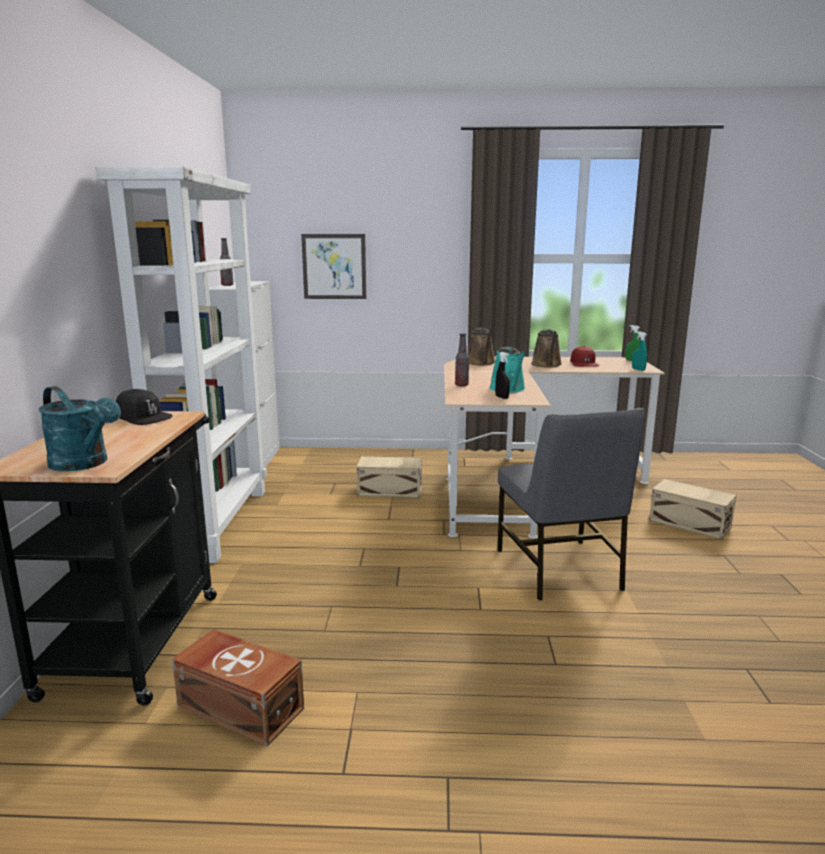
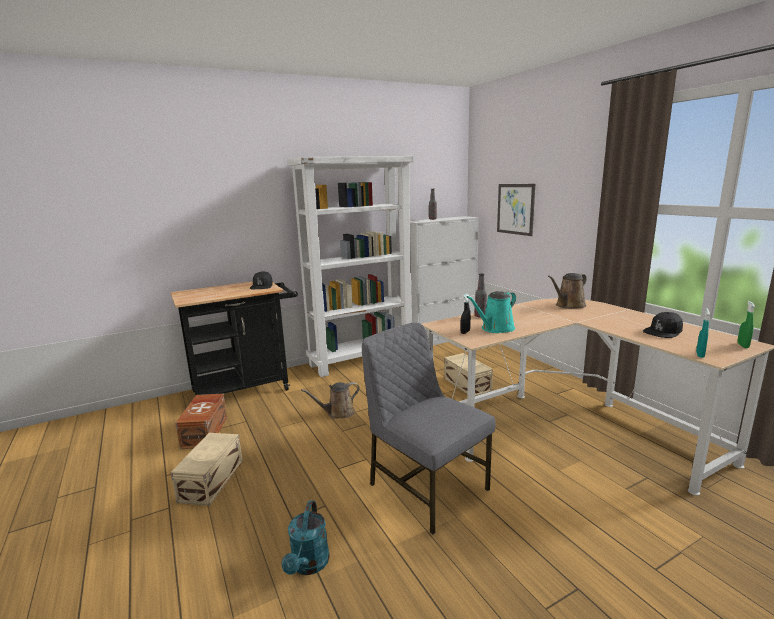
camera: 60 degrees right, 0 degrees up
turquoise watering can [39,386,121,471] -> turquoise watering can moved to [281,500,330,575]
grey chair [497,408,644,601] -> grey chair turned 90 degrees clockwise [362,323,496,534]
brown watering can [531,329,562,368] -> brown watering can moved to [301,382,360,419]
red cap [570,346,599,367] -> black cap [643,312,683,338]
beige storage box [649,479,736,540] -> beige storage box moved to [171,433,243,506]

